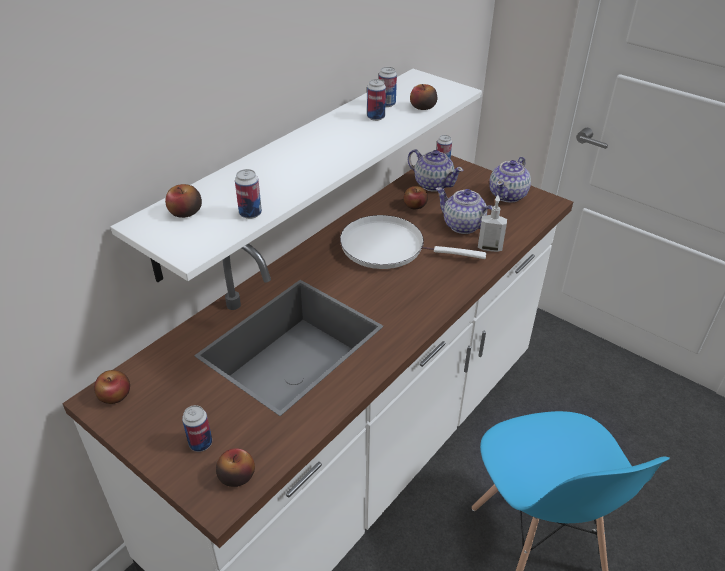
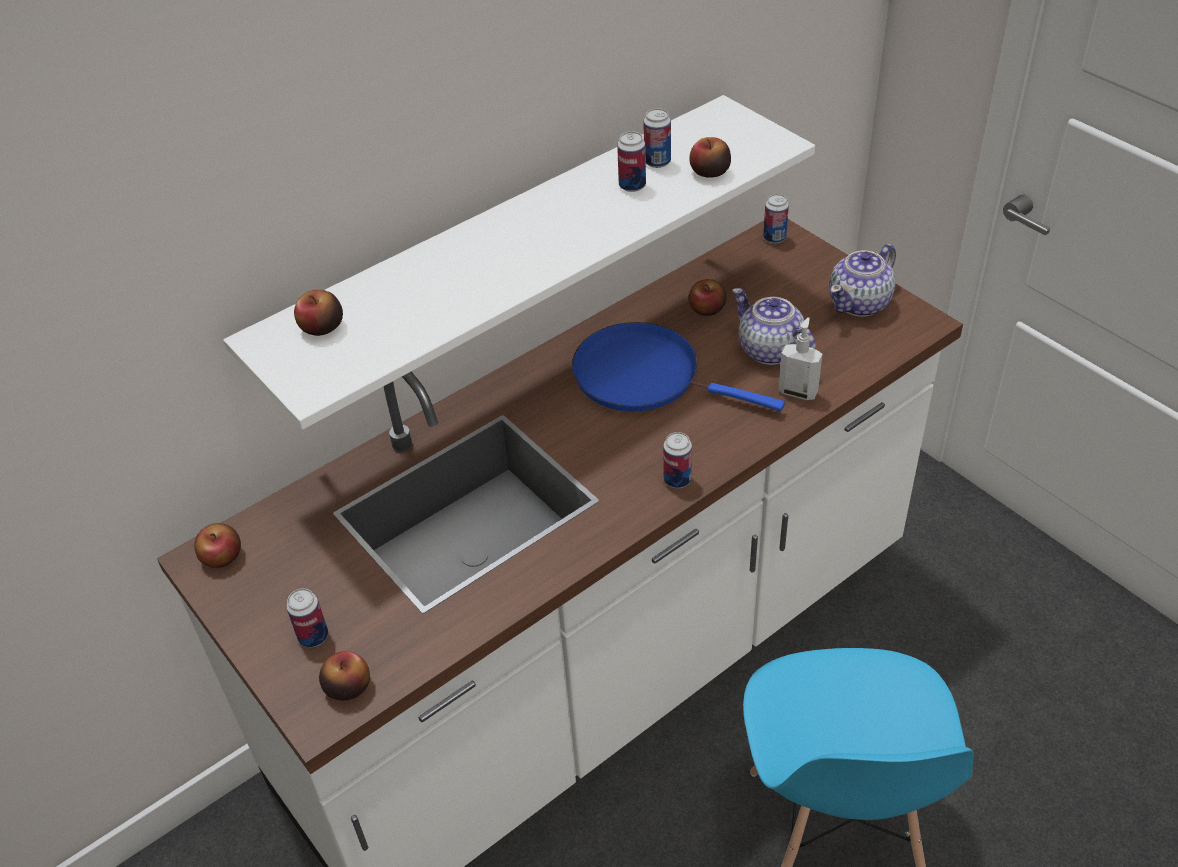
camera: 15 degrees right, 5 degrees up
can [235,169,262,219] -> can moved to [663,432,692,488]
white frying pan [340,215,486,269] -> blue frying pan [572,322,785,412]
teapot [408,149,463,192] -> none

